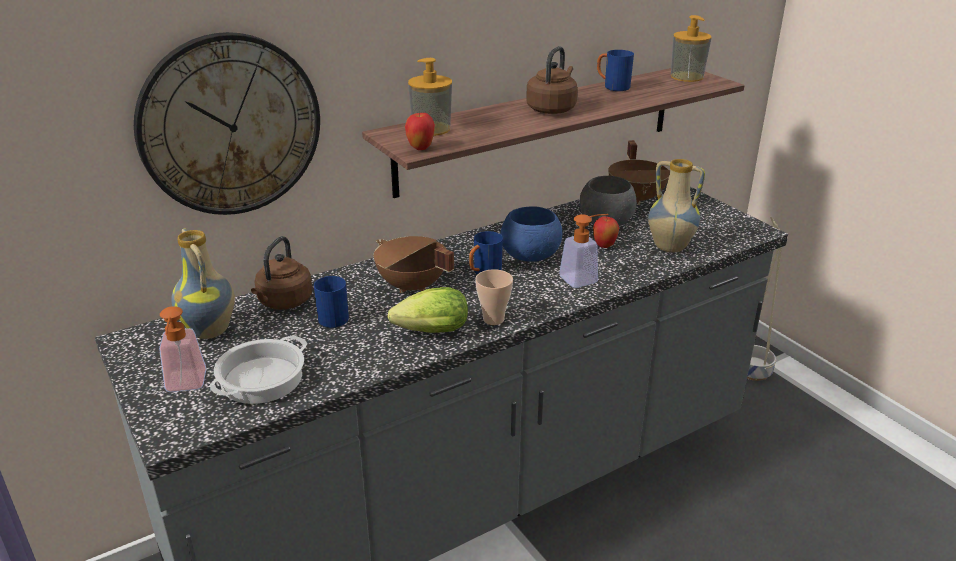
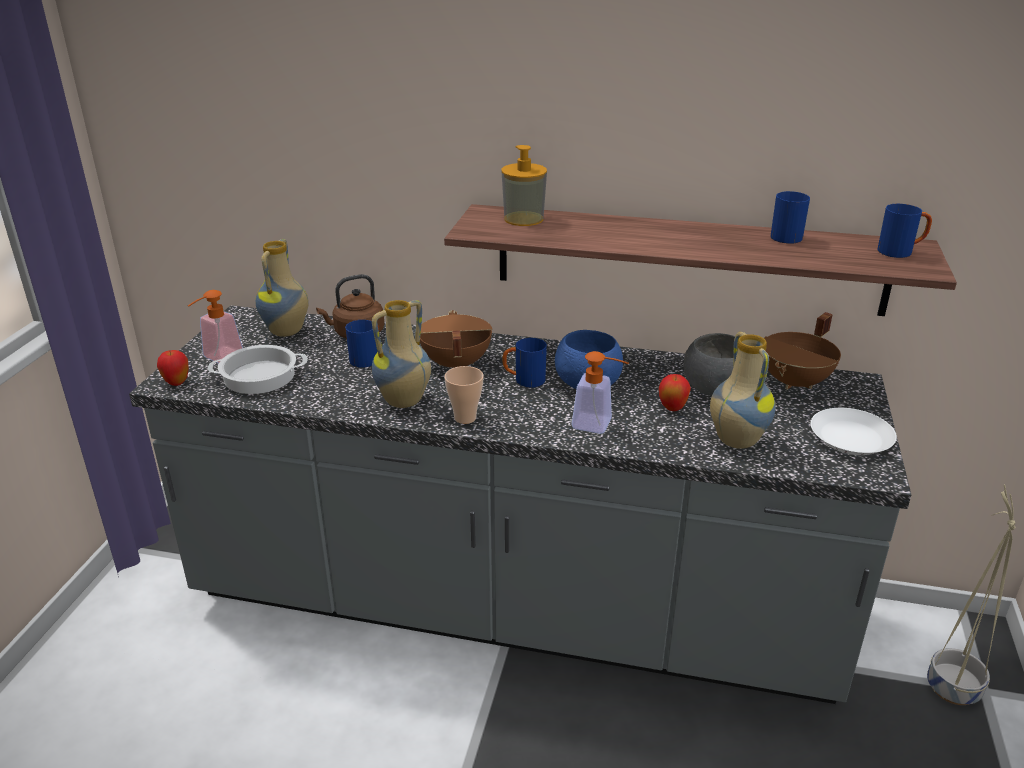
camera: 45 degrees right, 0 degrees up
wall clock [134,32,320,215] -> none
lettuce [387,287,468,333] -> vase [372,300,431,408]
apple [405,113,435,150] -> apple moved to [157,350,189,386]
brown kettle [526,46,578,114] -> none
soap dispenser [671,15,712,82] -> blue mug [877,204,932,258]
none -> white plate [811,408,897,455]

